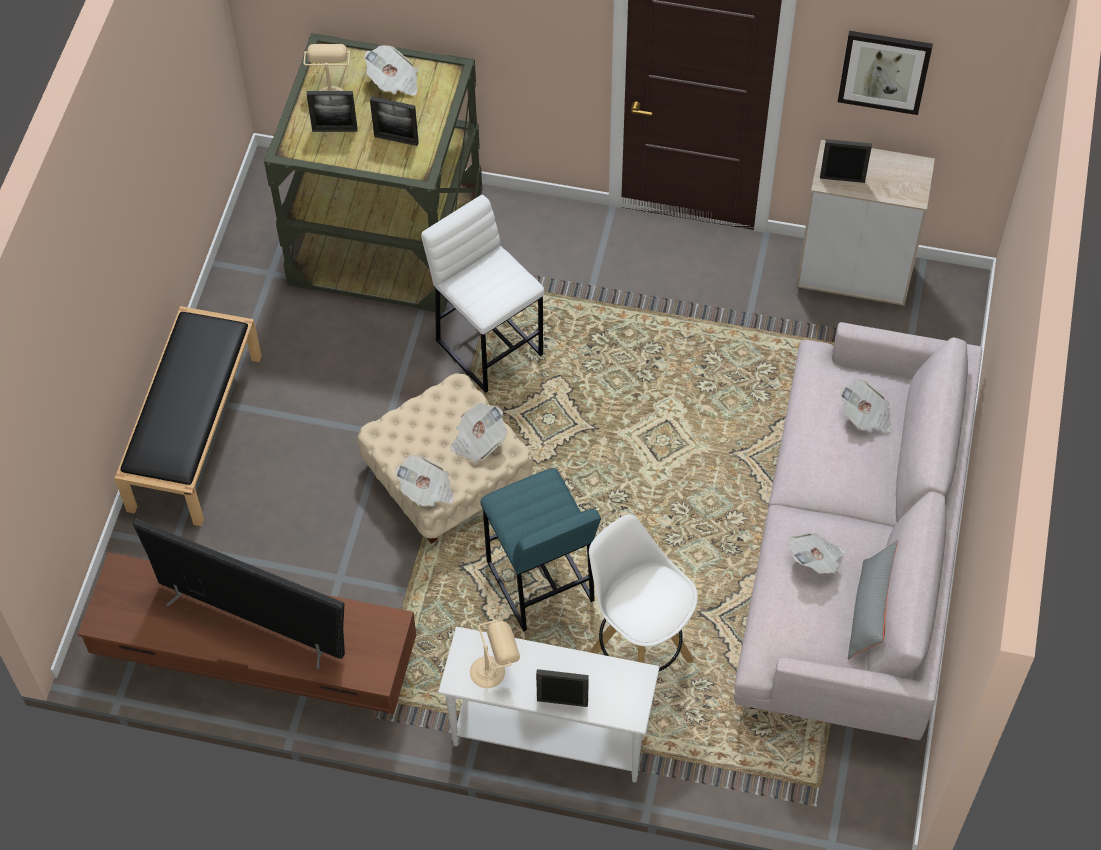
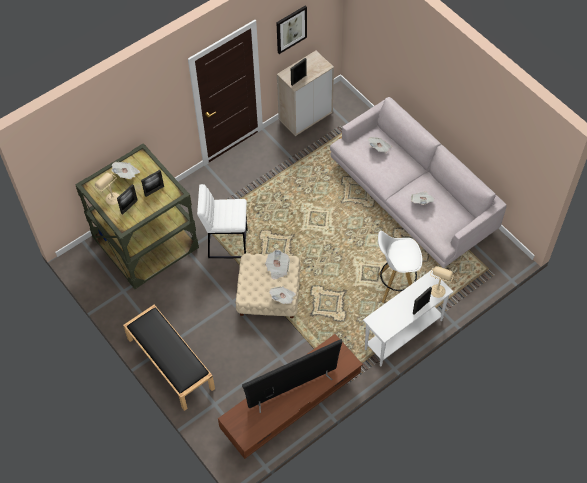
camera: 50 degrees left, 0 degrees up
beige table lamp [470,619,520,688] -> beige table lamp moved to [430,266,454,298]
turquoise stool [481,468,601,631] -> none
grey pillow [848,540,898,660] -> none

